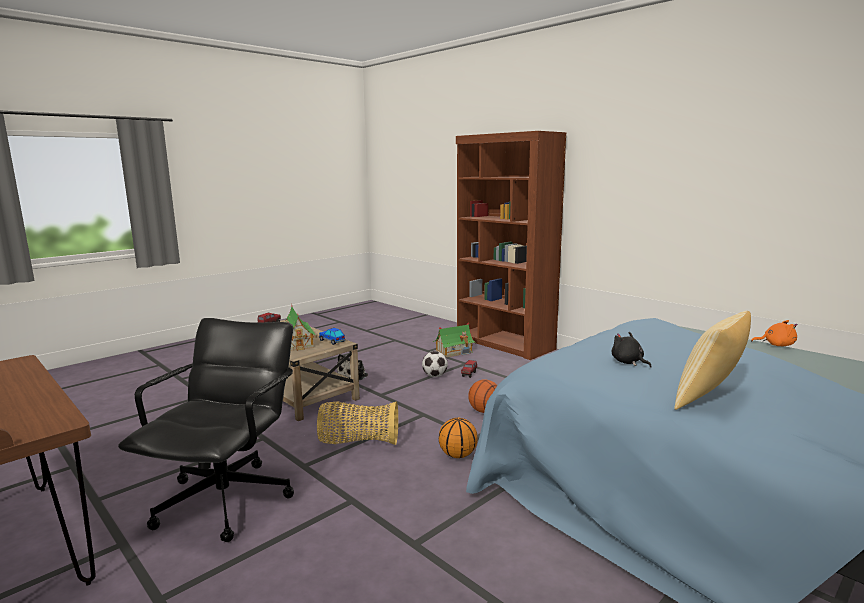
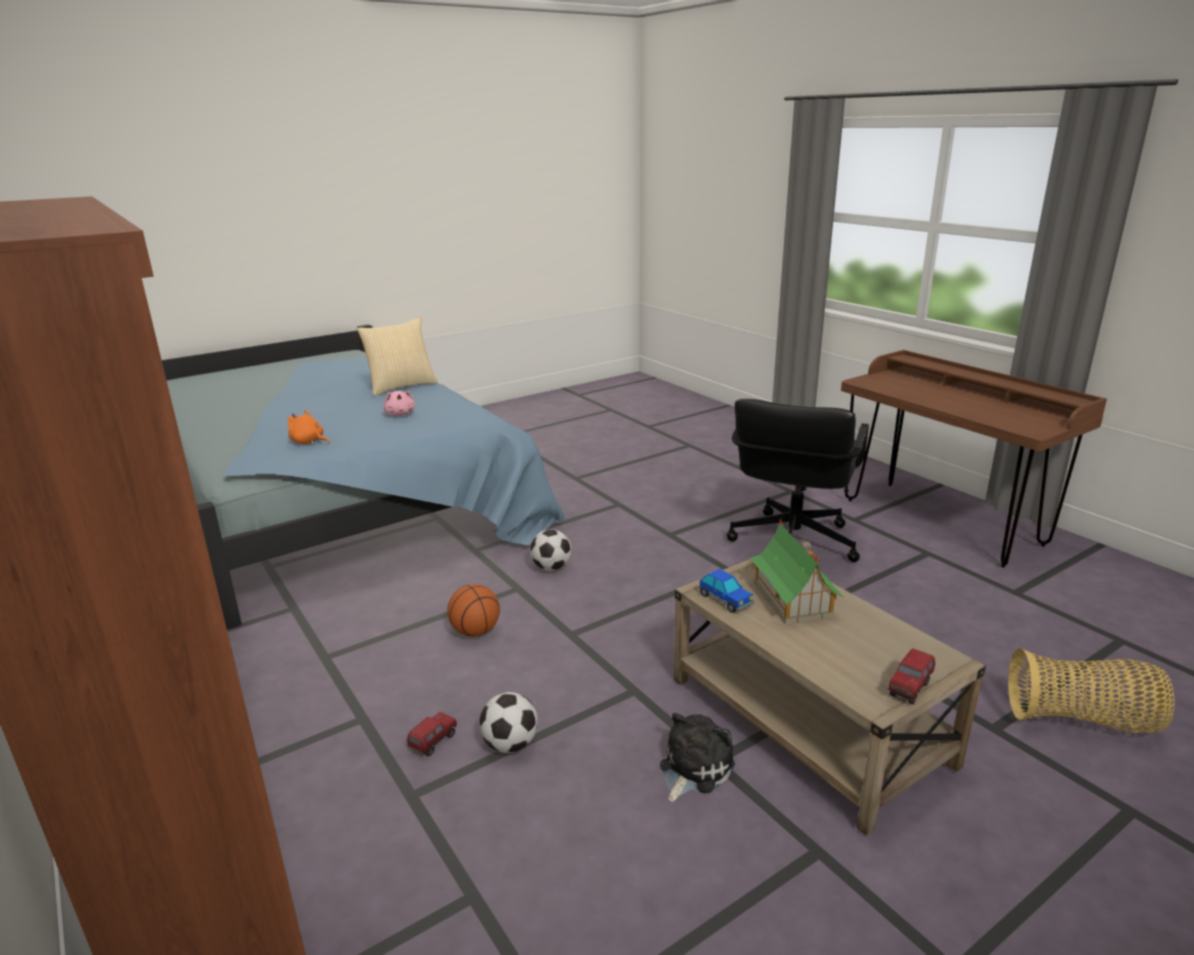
camera: 170 degrees left, 10 degrees up
basket [317,401,398,445] -> basket moved to [1008,648,1175,733]
toy house [433,323,476,357] -> none
basketball [439,418,478,458] -> football [530,529,572,571]
black plush toy [612,332,651,368] -> pink plush toy [383,391,415,416]
orange plush toy [751,320,797,346] -> orange plush toy moved to [288,410,330,445]

